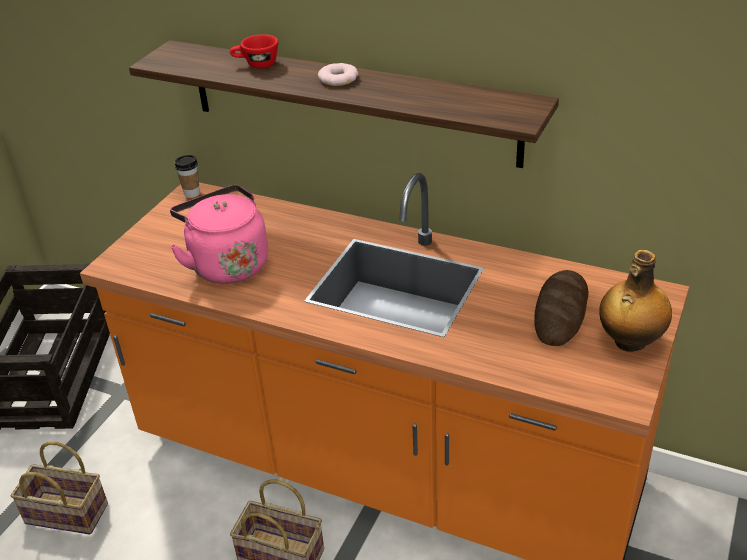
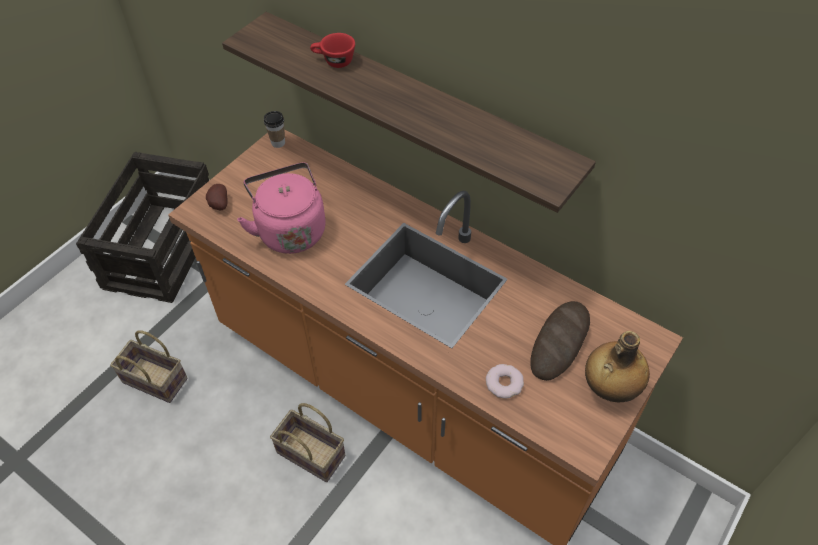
camera: 10 degrees right, 15 degrees up
donut [318,63,358,86] -> donut moved to [486,364,524,399]
none -> potato [206,184,228,210]

